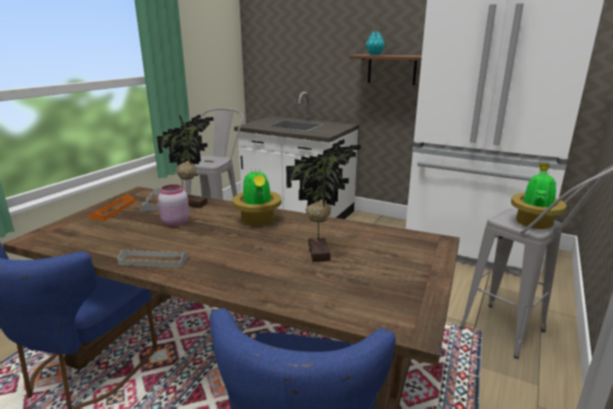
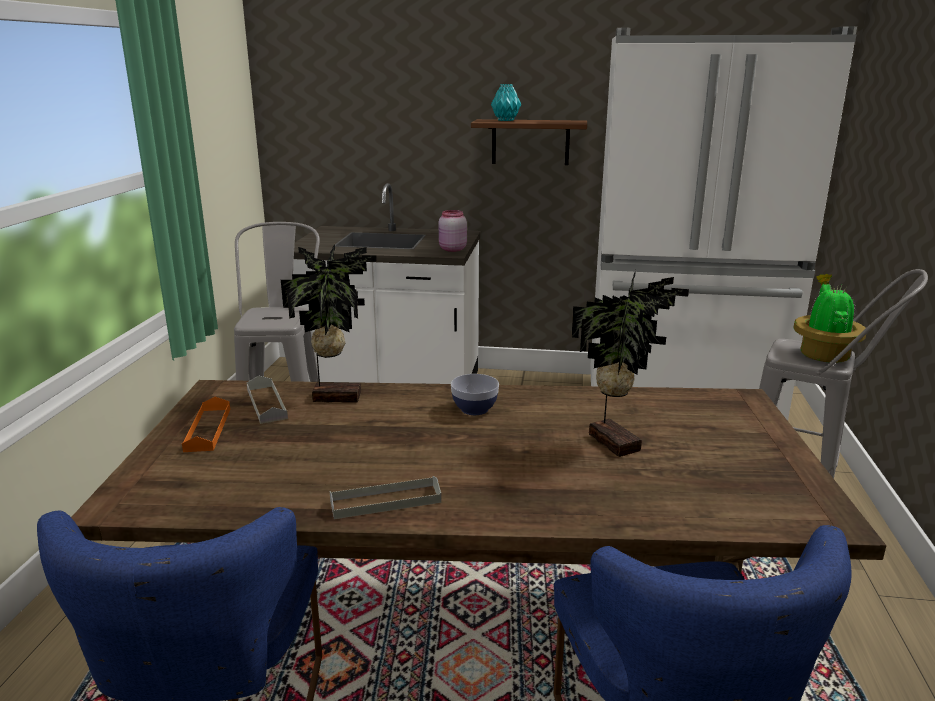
camera: 20 degrees left, 0 degrees up
pink jar [158,184,189,226] -> pink jar moved to [439,210,467,252]
potted plant [232,168,281,226] -> bowl [451,374,499,415]

